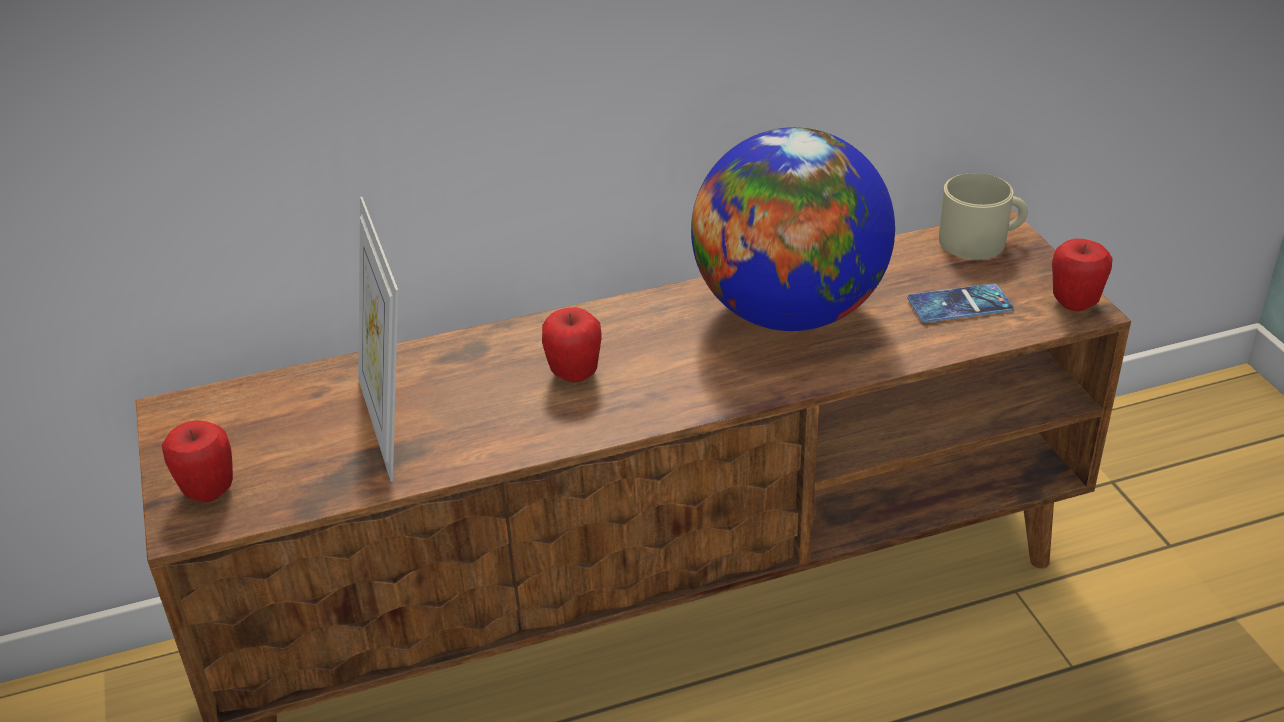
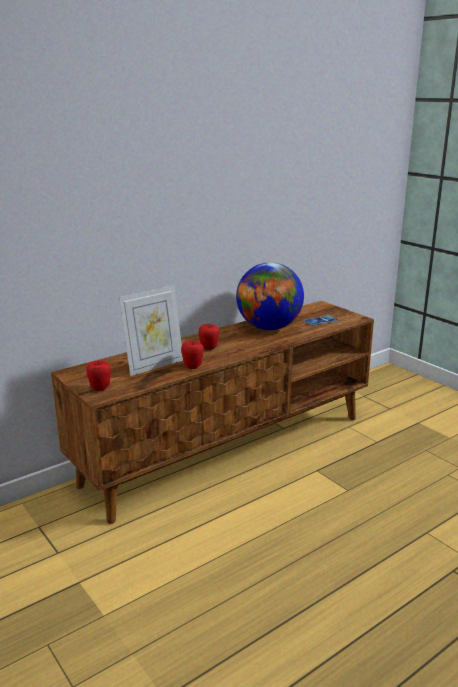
camera: 20 degrees left, 15 degrees down
picture frame [358,197,398,481] -> picture frame turned 90 degrees counterclockwise [119,285,183,376]
beige mug [939,173,1028,259] -> none
apple [1052,239,1113,311] -> apple moved to [181,341,204,369]

